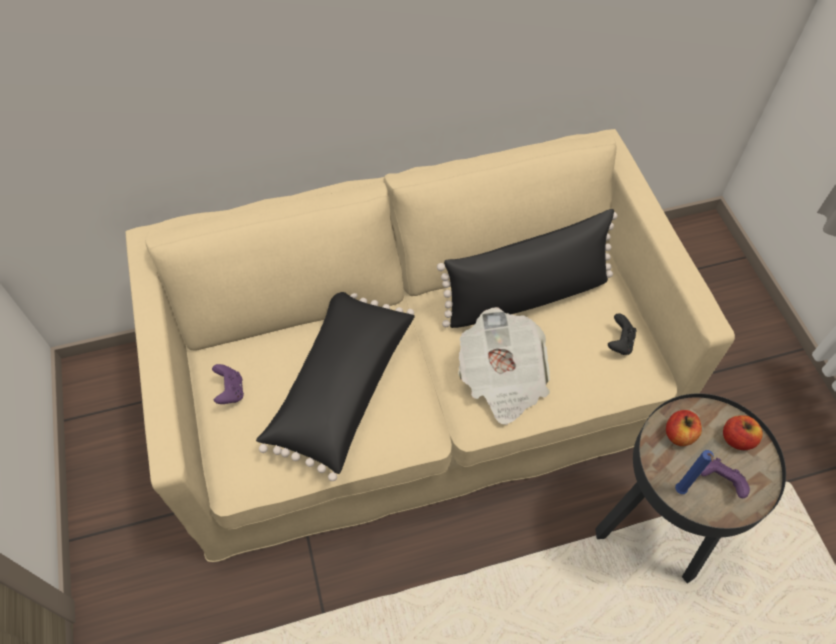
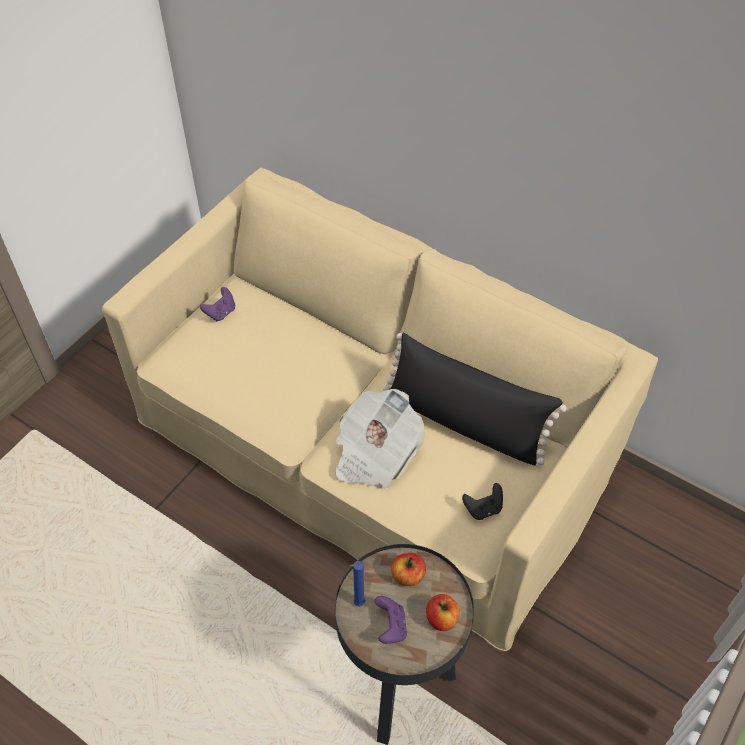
camera: 50 degrees right, 5 degrees down
black pillow [256,292,415,481] -> none

